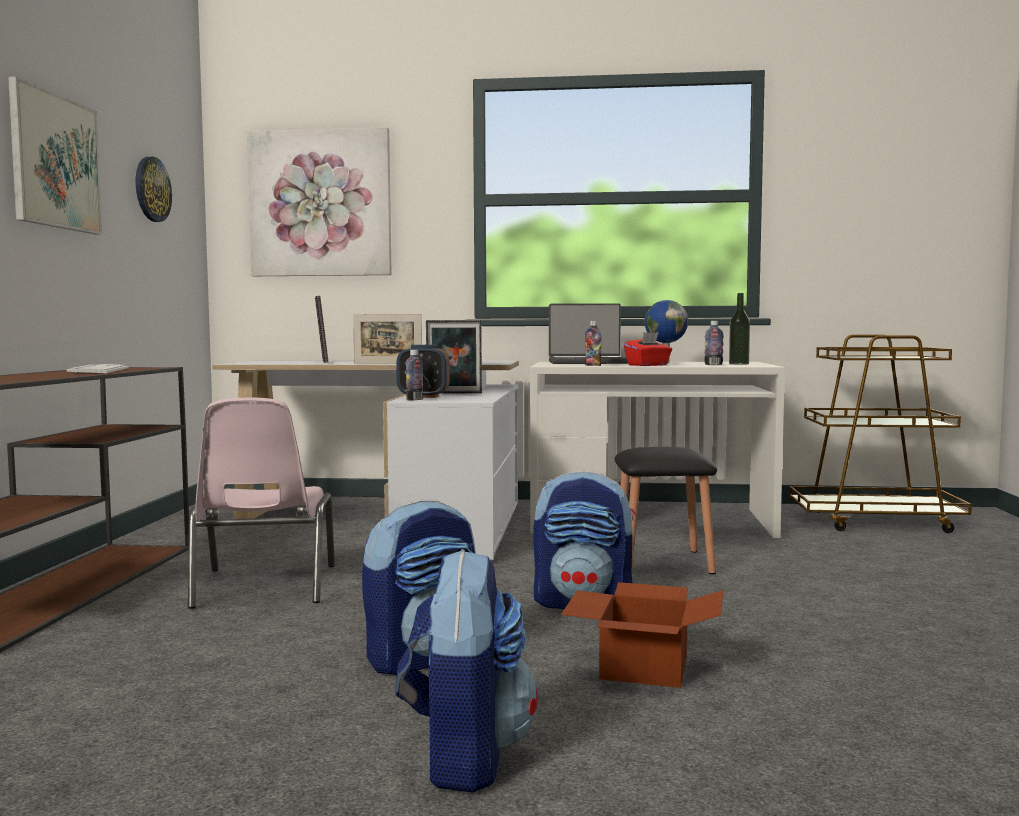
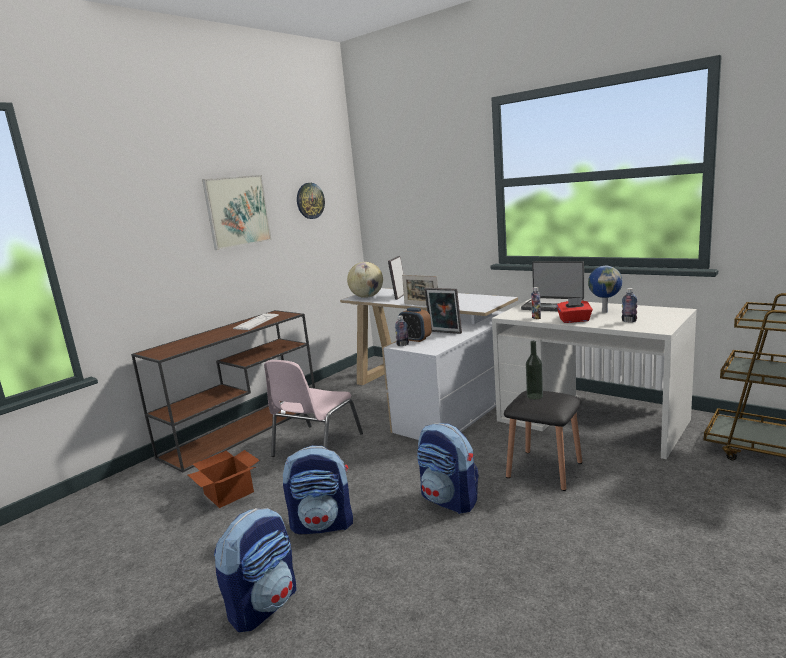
camera: 35 degrees right, 10 degrees up
picture [247,127,392,276] -> none
cardboard box [561,582,724,688] -> cardboard box moved to [188,450,260,508]
bottle [729,293,750,365] -> bottle moved to [526,341,543,399]
none -> globe [347,262,383,298]

